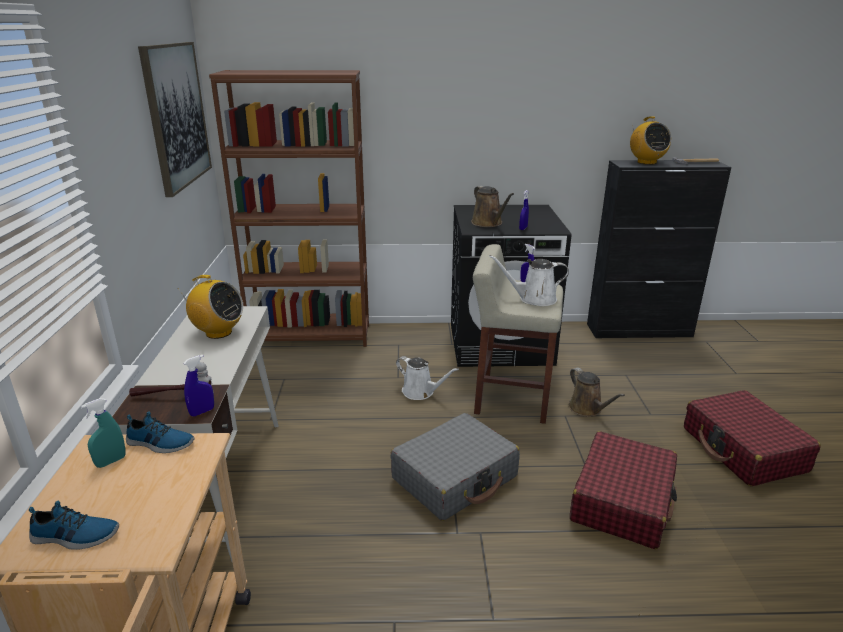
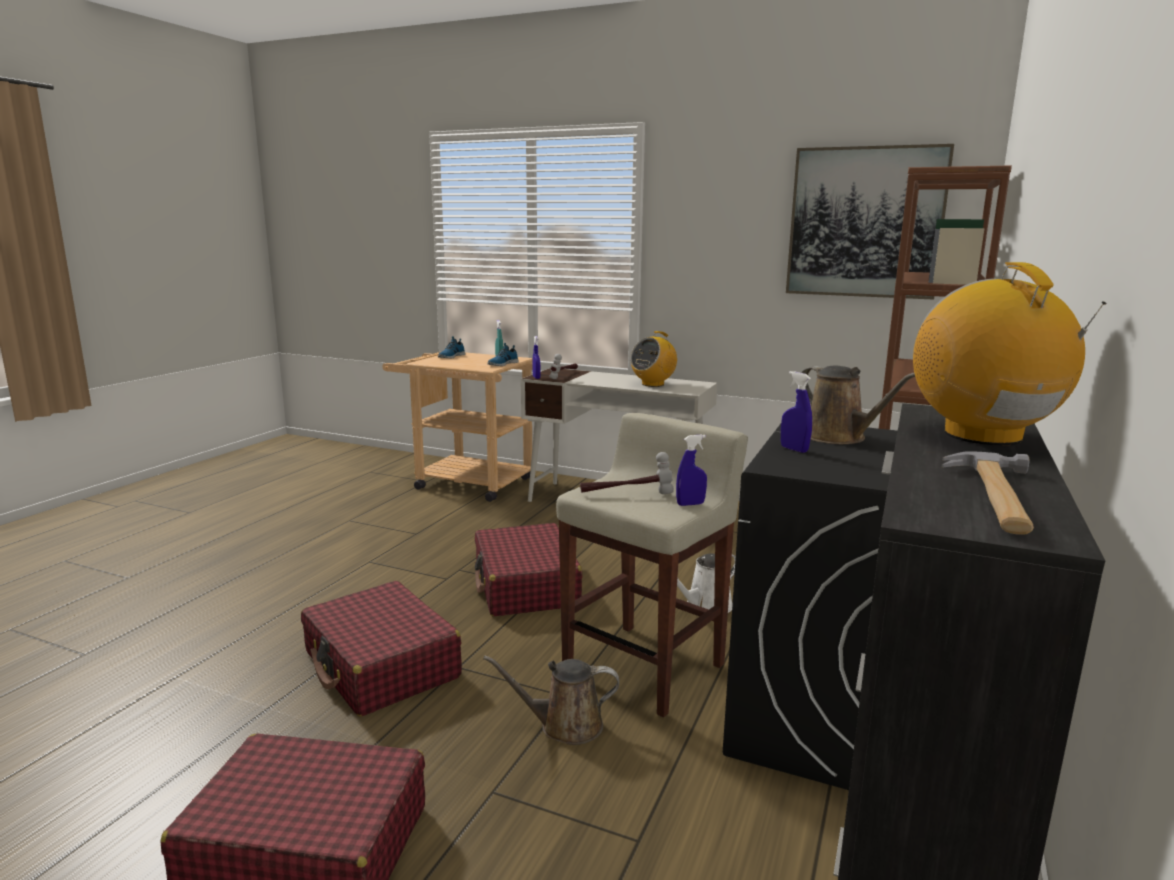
camera: 115 degrees right, 10 degrees down
grey suitcase [391,413,520,521] -> red suitcase [475,523,583,617]
brown watering can [471,186,514,227] -> brown watering can turned 120 degrees counterclockwise [801,365,915,444]
white watering can [489,255,569,306] -> hammer [580,452,674,494]
radio [630,116,671,165] -> radio turned 75 degrees clockwise [913,262,1107,445]

